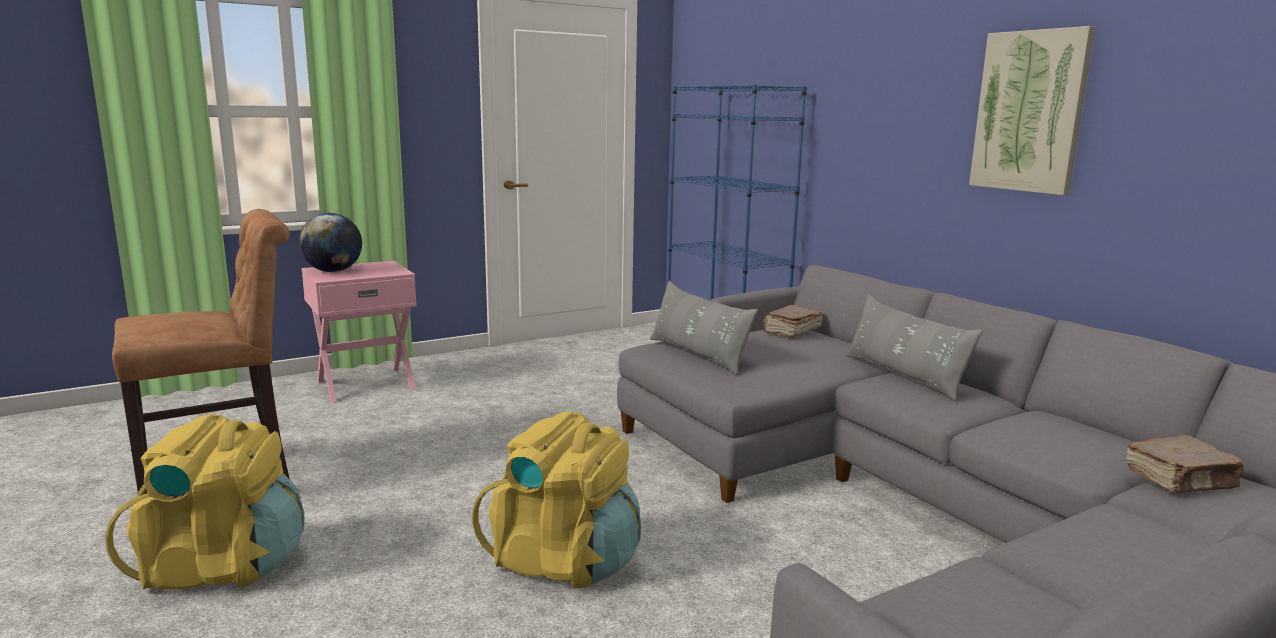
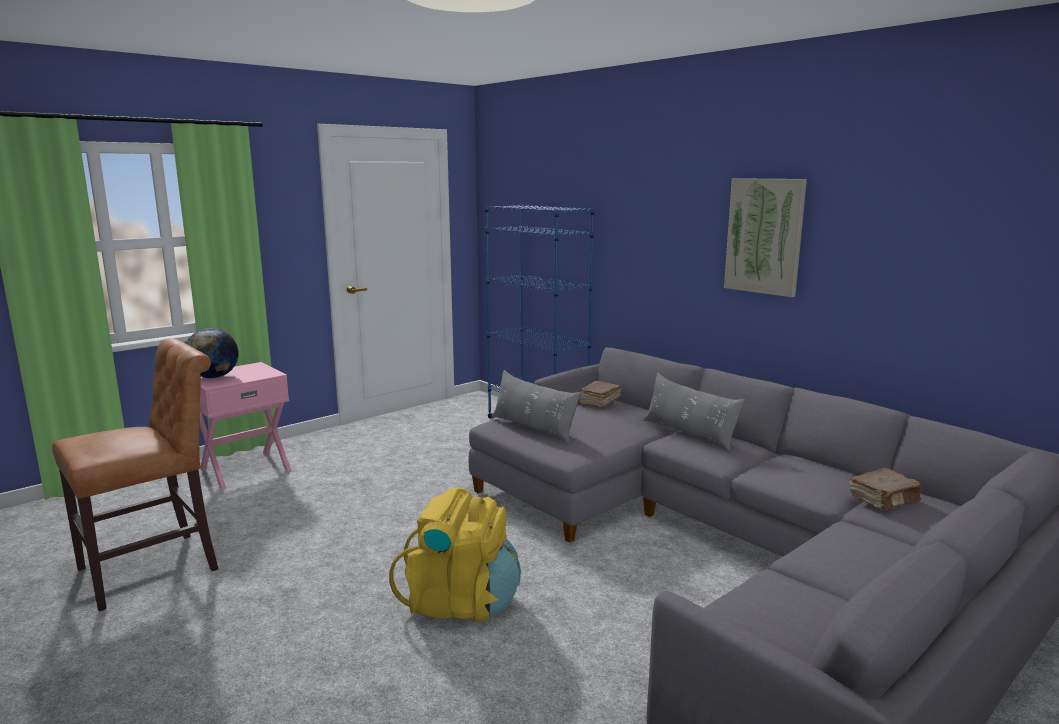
camera: 10 degrees left, 0 degrees up
yellow backpack [105,414,305,590] -> none

